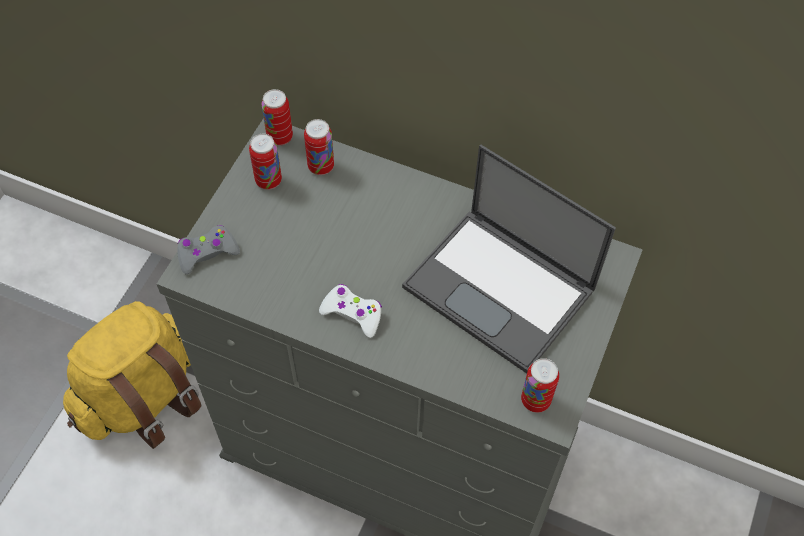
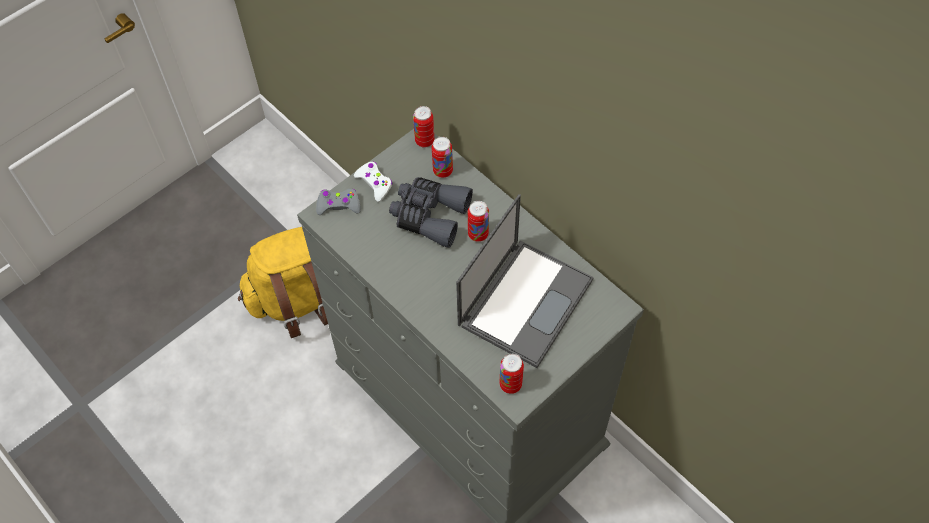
camera: 25 degrees right, 0 degrees up
can [249,134,282,190] -> can moved to [468,201,489,242]
white game controller [319,284,382,338] -> white game controller moved to [354,162,393,202]
laptop [402,144,616,374] -> laptop turned 120 degrees counterclockwise [456,194,594,368]
none -> grey binoculars [389,177,473,248]

